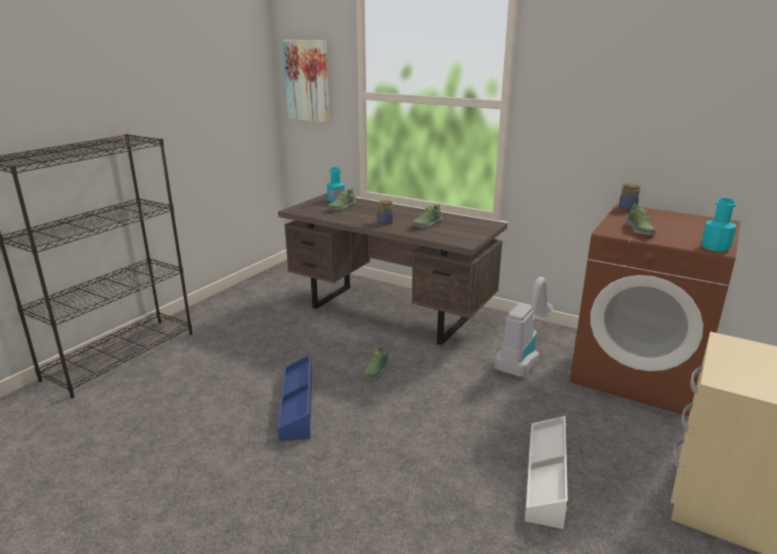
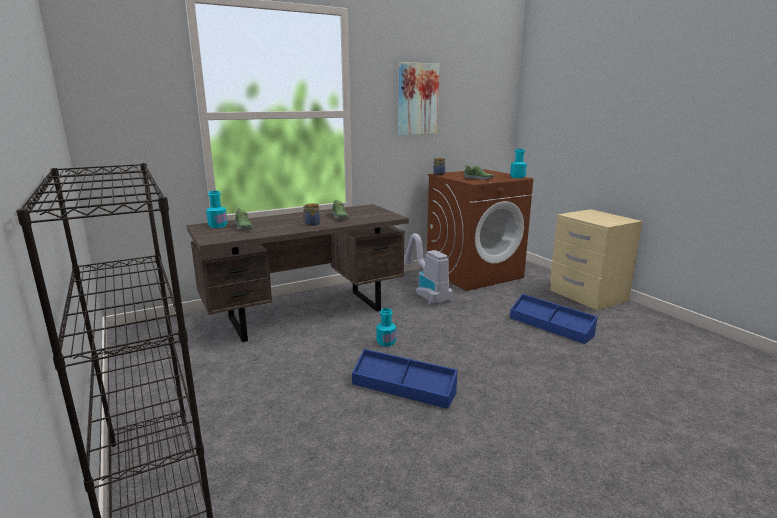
camera: 60 degrees left, 5 degrees down
picture [283,40,330,123] -> picture moved to [398,62,440,135]
shoe [363,344,389,378] -> turquoise bottle [376,308,396,346]
white storage box [525,416,568,529] -> blue storage box [510,294,598,344]

